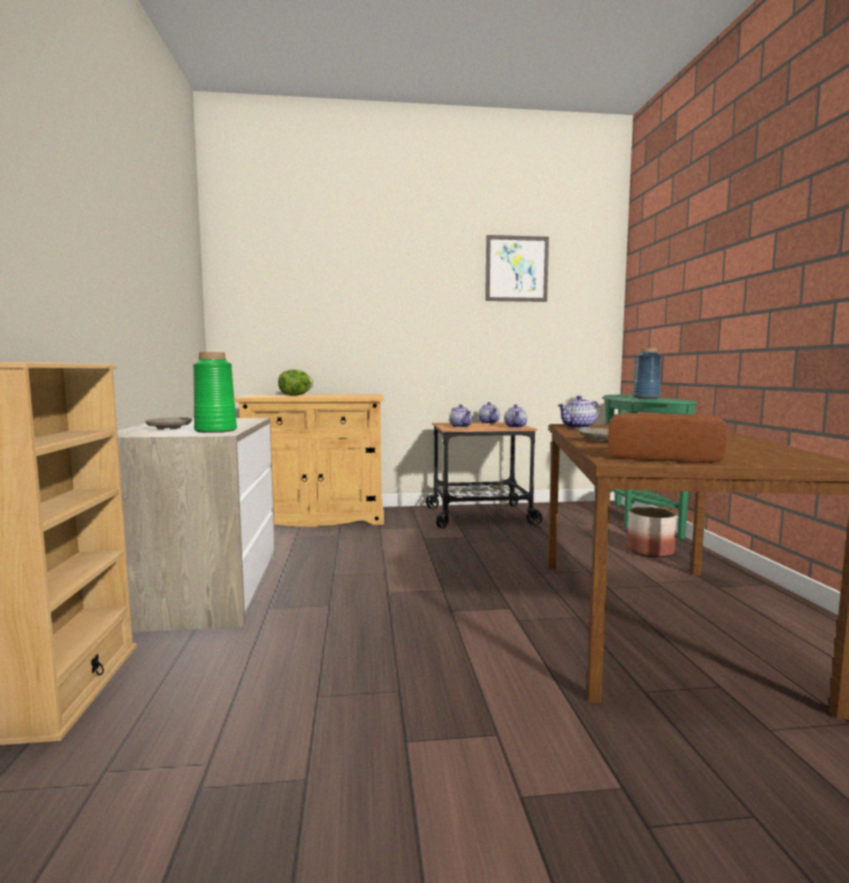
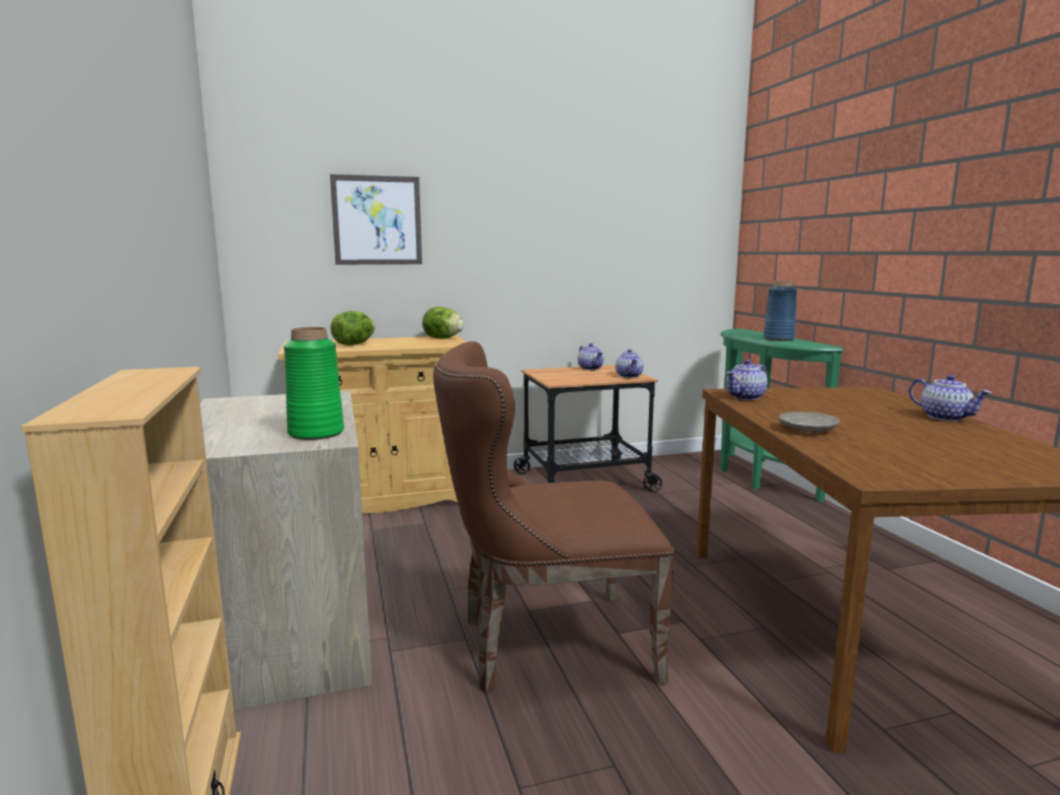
camera: 10 degrees left, 5 degrees up
beige plate [145,417,192,430] -> none
teapot [449,404,472,428] -> teapot moved to [909,375,991,421]
picture [485,235,549,302] -> picture moved to [330,174,422,265]
bread [608,413,727,463] -> none
planter [627,507,676,557] -> none
none -> lettuce [422,307,464,339]
none -> brown chair [433,341,675,694]

